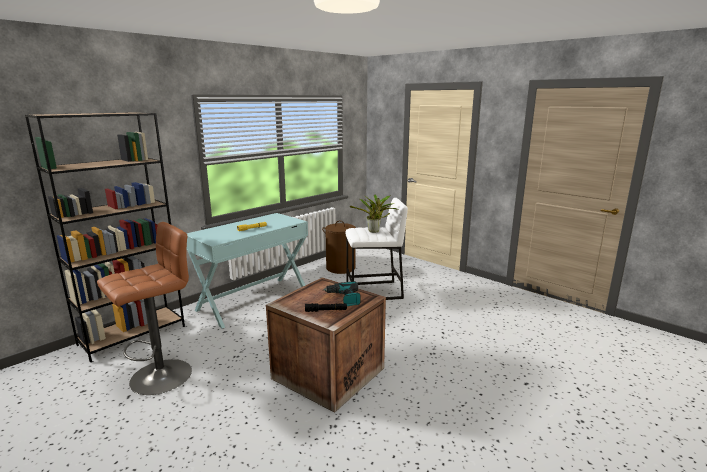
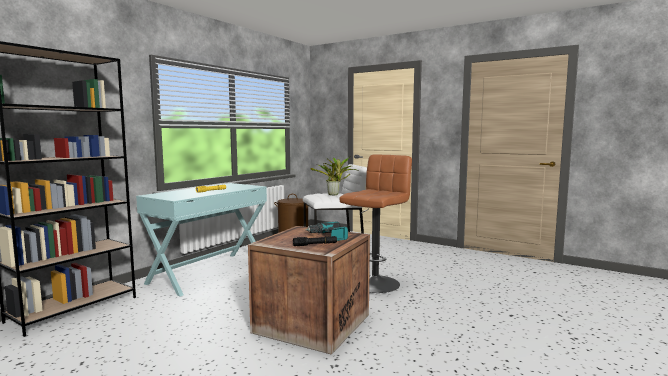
camera: 10 degrees left, 10 degrees down
brown stool [97,222,192,395] -> brown stool moved to [340,154,412,293]

